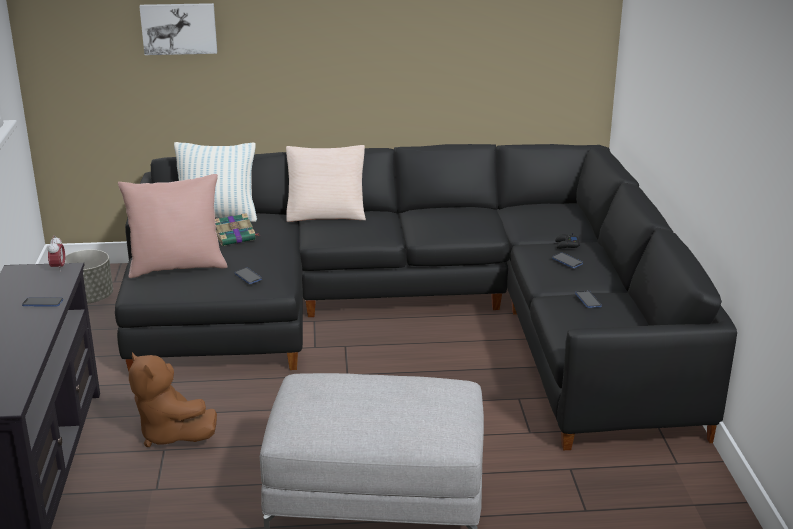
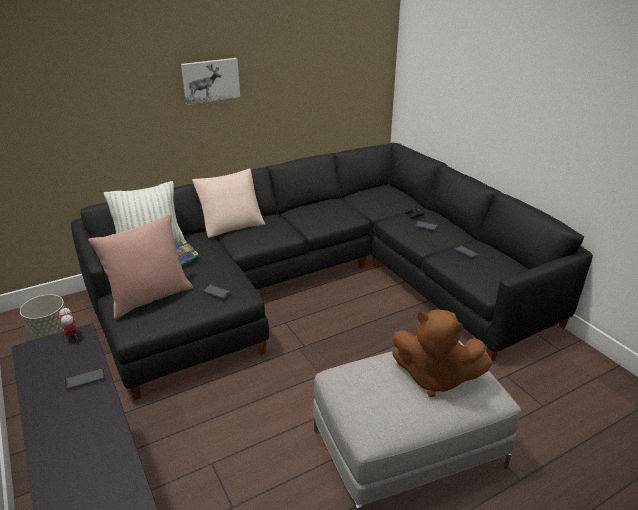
camera: 25 degrees left, 5 degrees up
brown plush toy [129,352,217,447] -> brown plush toy moved to [392,310,493,397]
picture [139,3,217,55] -> picture moved to [181,58,240,105]

